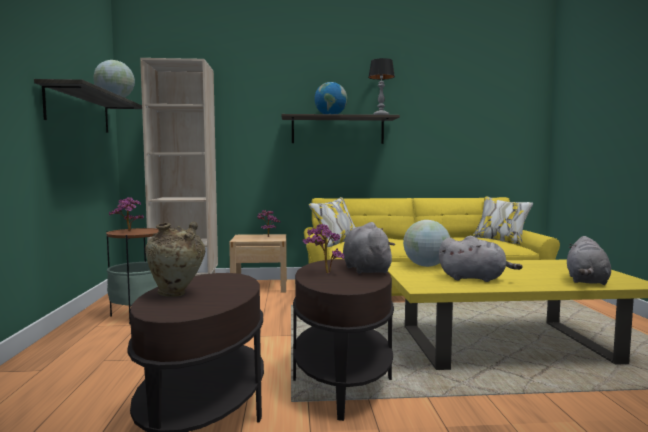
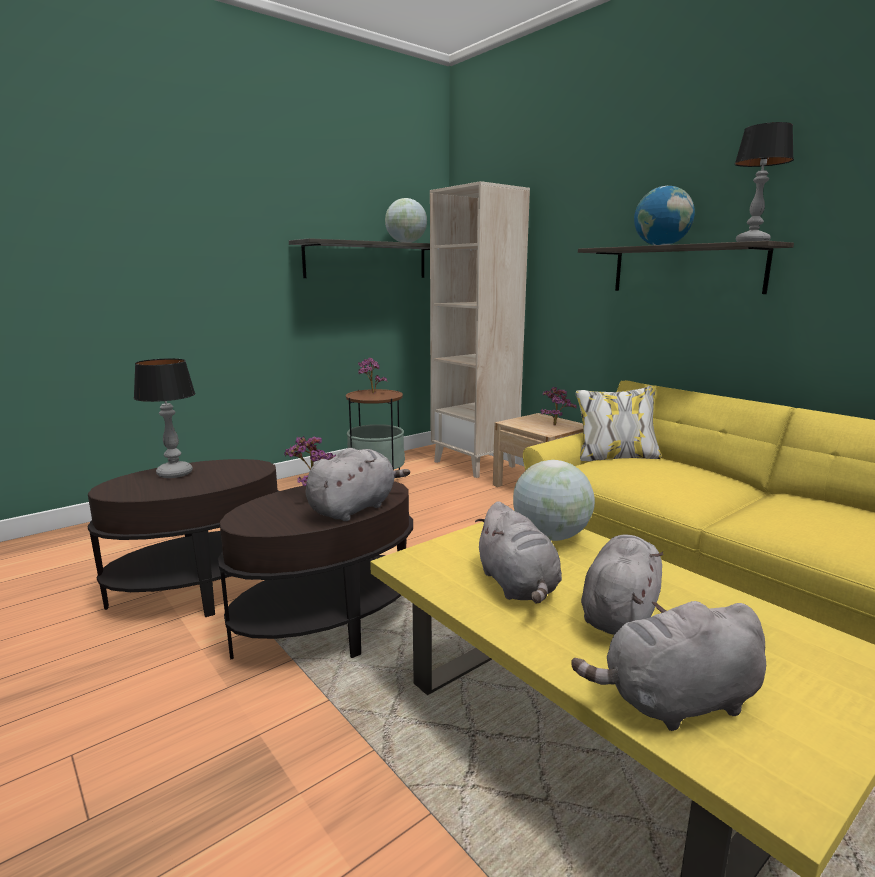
camera: 55 degrees right, 10 degrees up
beige vase [145,222,205,297] -> table lamp [134,358,195,478]
none -> grey plush toy [581,534,663,635]

